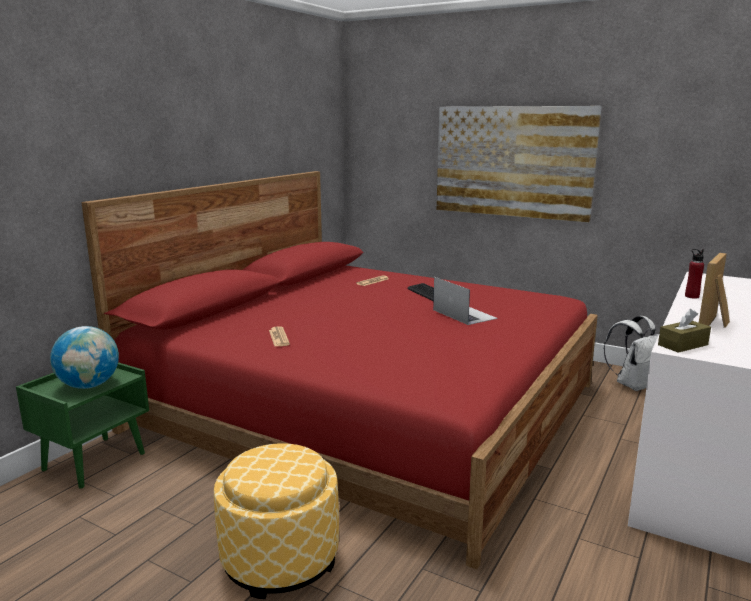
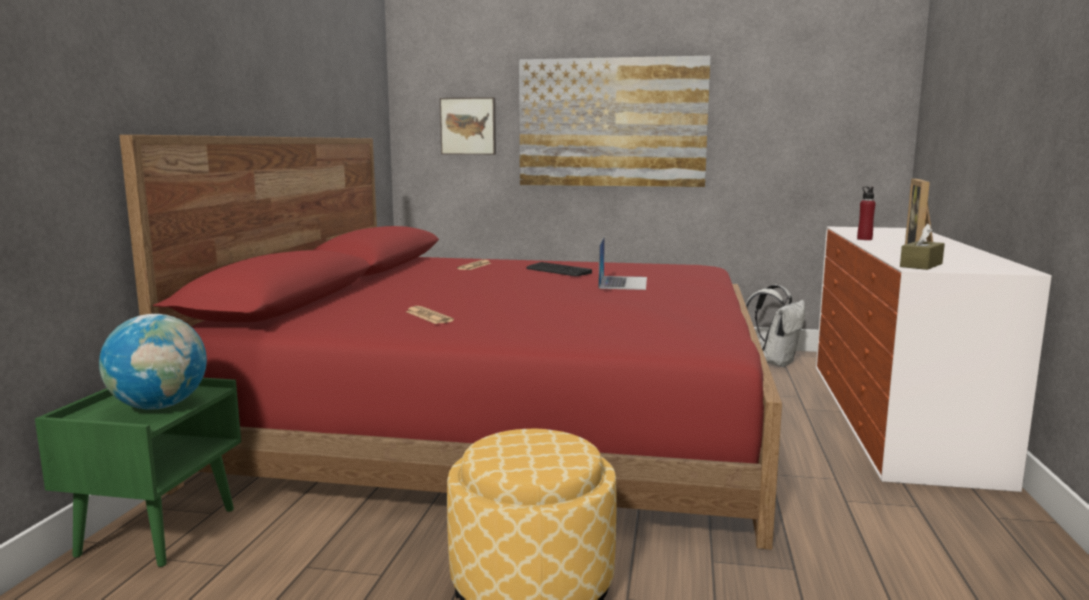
camera: 20 degrees left, 5 degrees down
laptop [433,277,498,325] -> laptop turned 60 degrees clockwise [598,236,647,290]
none -> picture [440,97,496,155]

